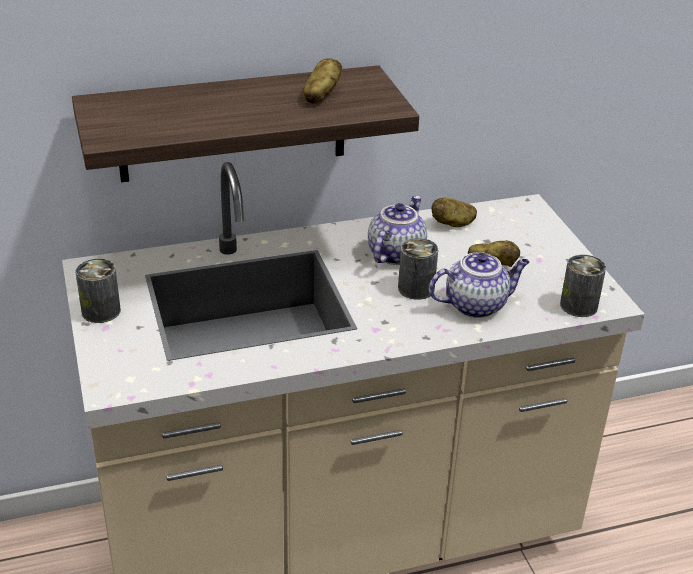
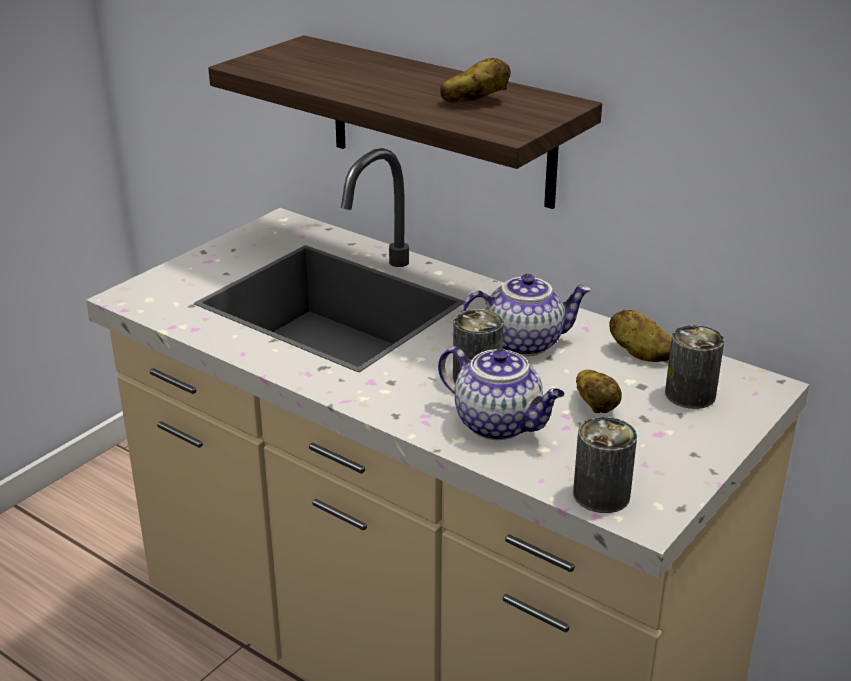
camera: 55 degrees right, 5 degrees down
can [75,259,121,323] -> can moved to [665,325,725,409]

